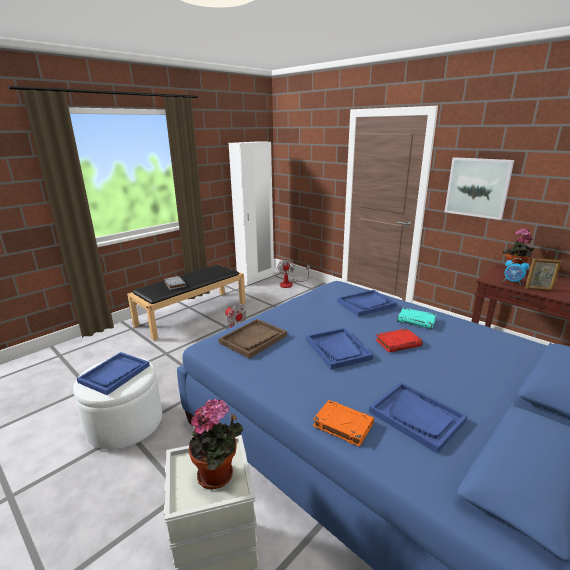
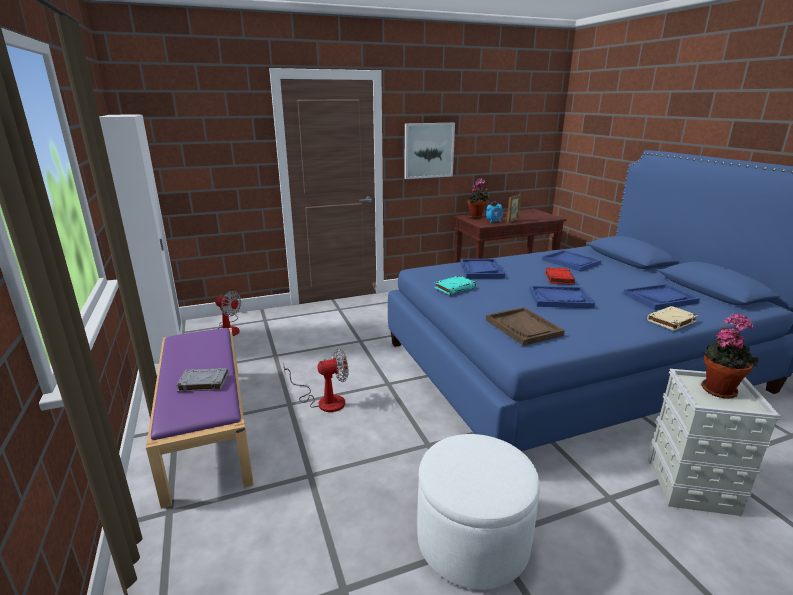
camera: 65 degrees left, 0 degrees up
blue tray [77,352,150,395] -> blue tray moved to [542,250,602,272]
black bench [127,265,246,341] -> purple bench [146,328,254,509]
orange book [313,400,374,447] -> beige book [647,306,698,331]
turquoise book [397,308,436,329] -> turquoise book moved to [434,275,476,295]

